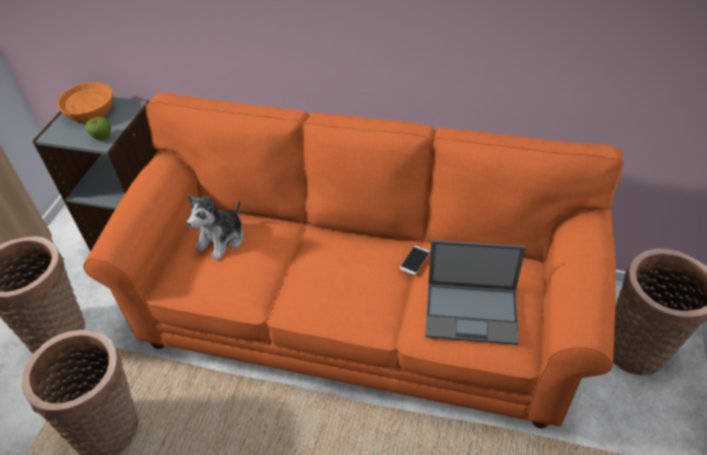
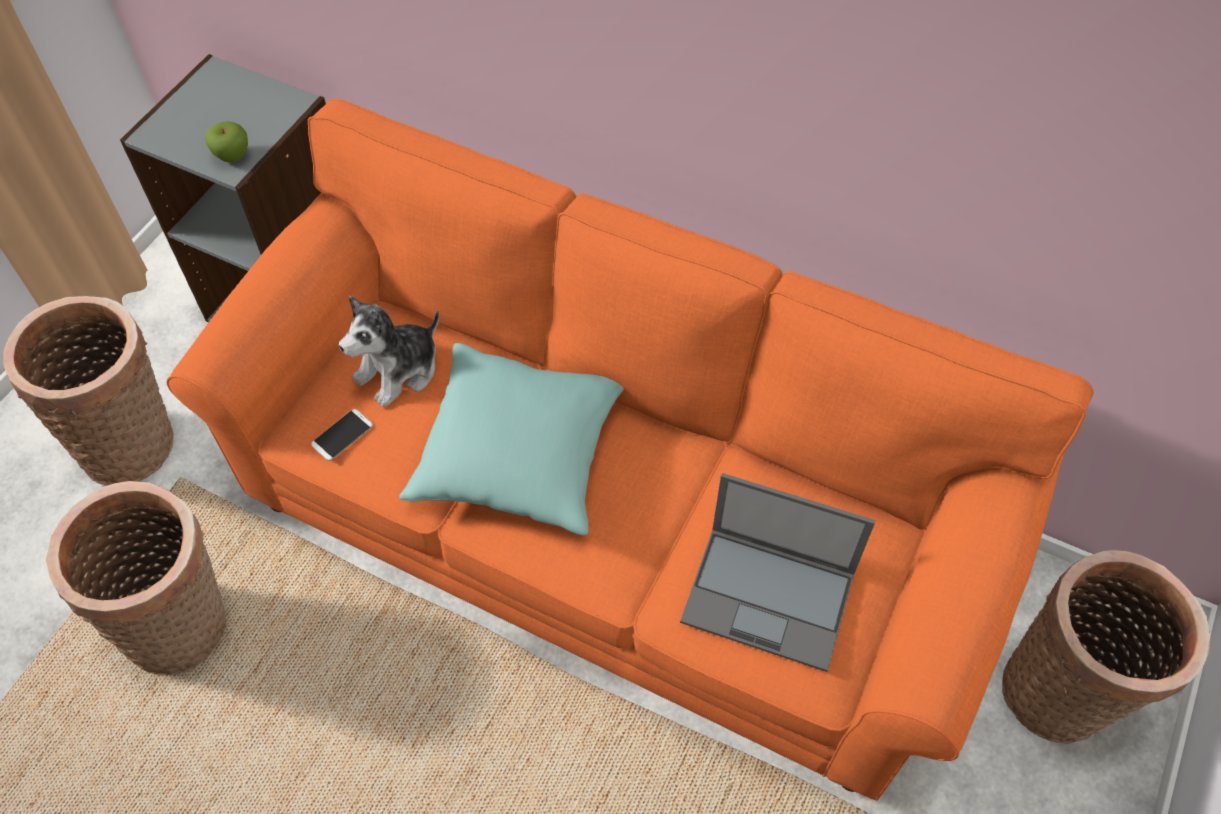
camera: 10 degrees right, 10 degrees up
orange bowl [57,82,113,123] -> none
phone [400,245,430,275] -> phone moved to [311,409,373,461]
none -> turquoise pillow [399,343,624,536]

